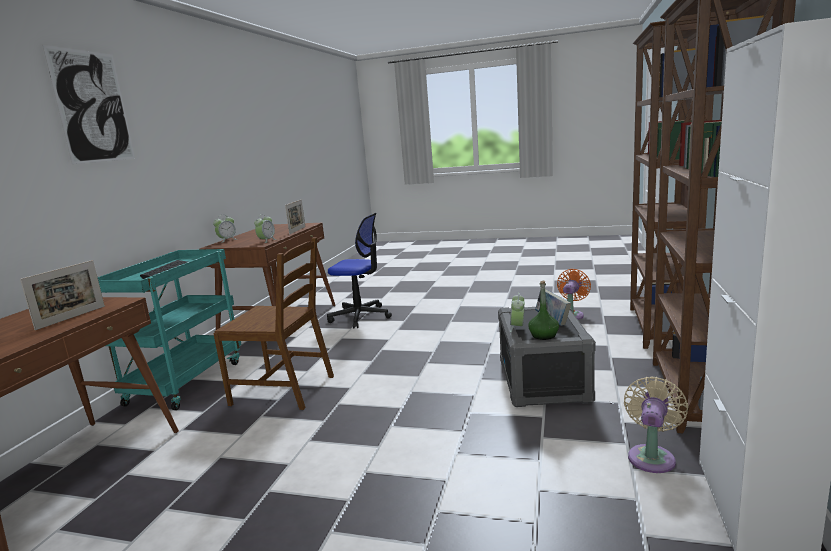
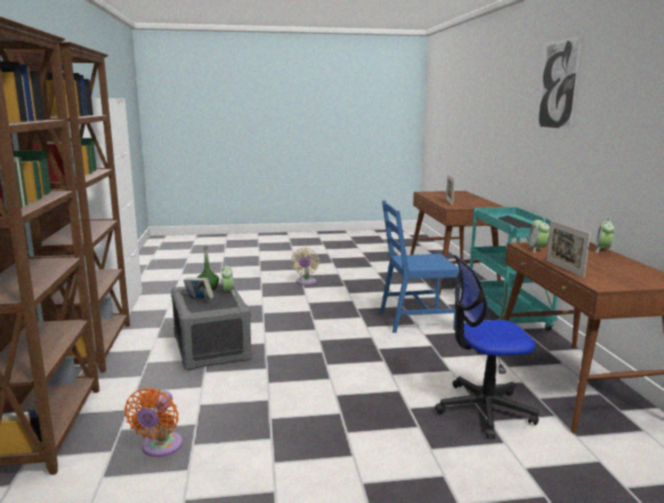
camera: 155 degrees right, 0 degrees up
brown chair [213,237,334,410] -> blue chair [380,201,461,333]
beige fan [624,377,688,473] -> beige fan moved to [291,248,319,285]

